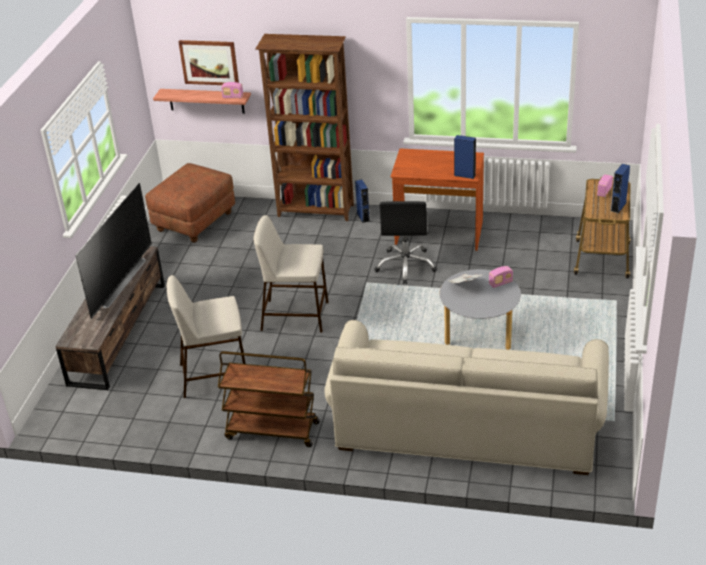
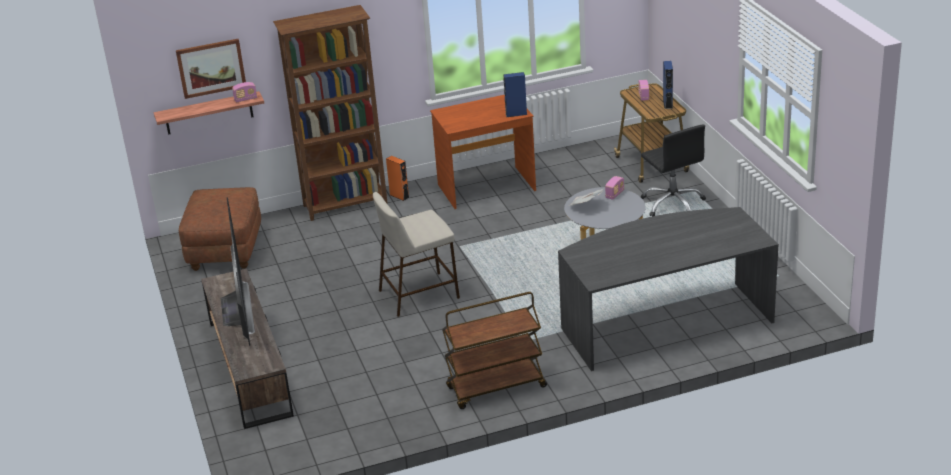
camera: 30 degrees left, 5 degrees down
beige stool [167,275,245,398] -> none
beige sofa [324,320,609,475] -> grey desk [558,207,779,371]
blue speaker [355,179,370,223] -> orange speaker [386,156,409,201]
black office chair [374,201,437,284] -> black office chair moved to [641,124,706,216]

